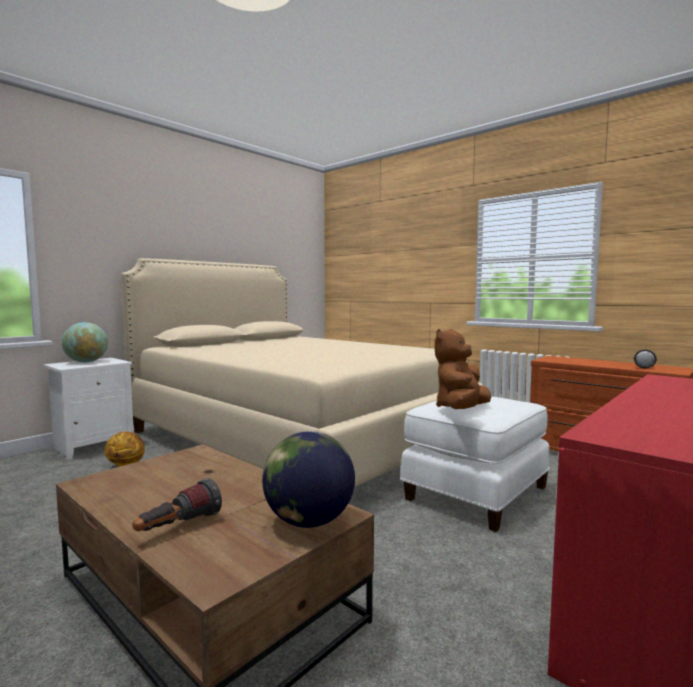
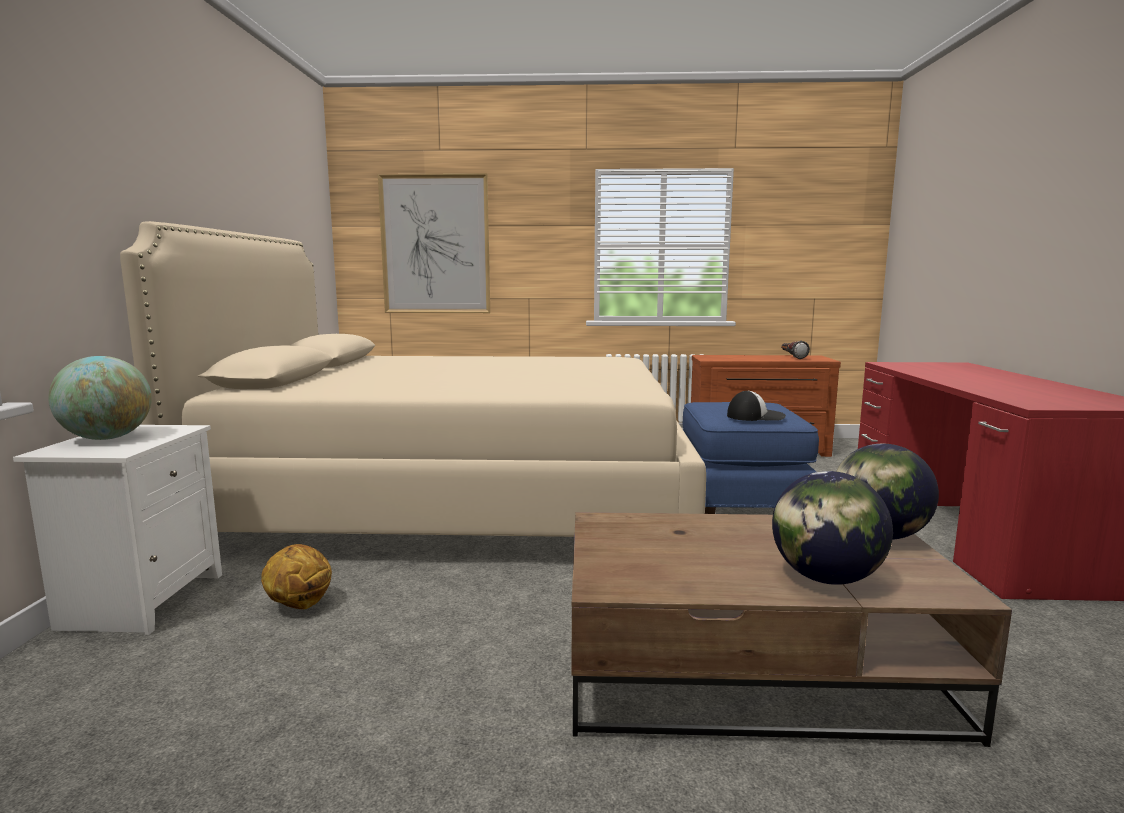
camera: 40 degrees left, 5 degrees up
flashlight [132,478,222,531] -> globe [772,471,893,585]
white ottoman [400,396,550,532] -> blue ottoman [683,402,819,514]
brown plush toy [435,329,491,409] -> cap [727,390,786,421]
none -> picture [378,173,490,313]

